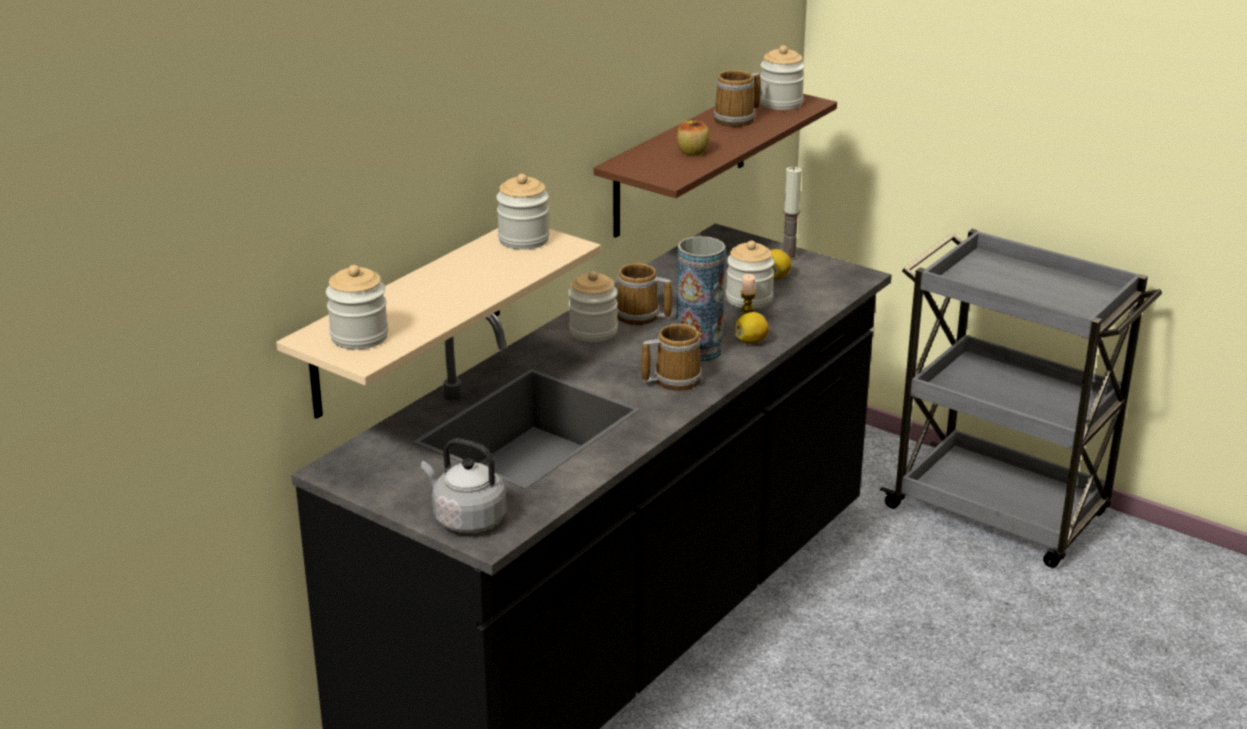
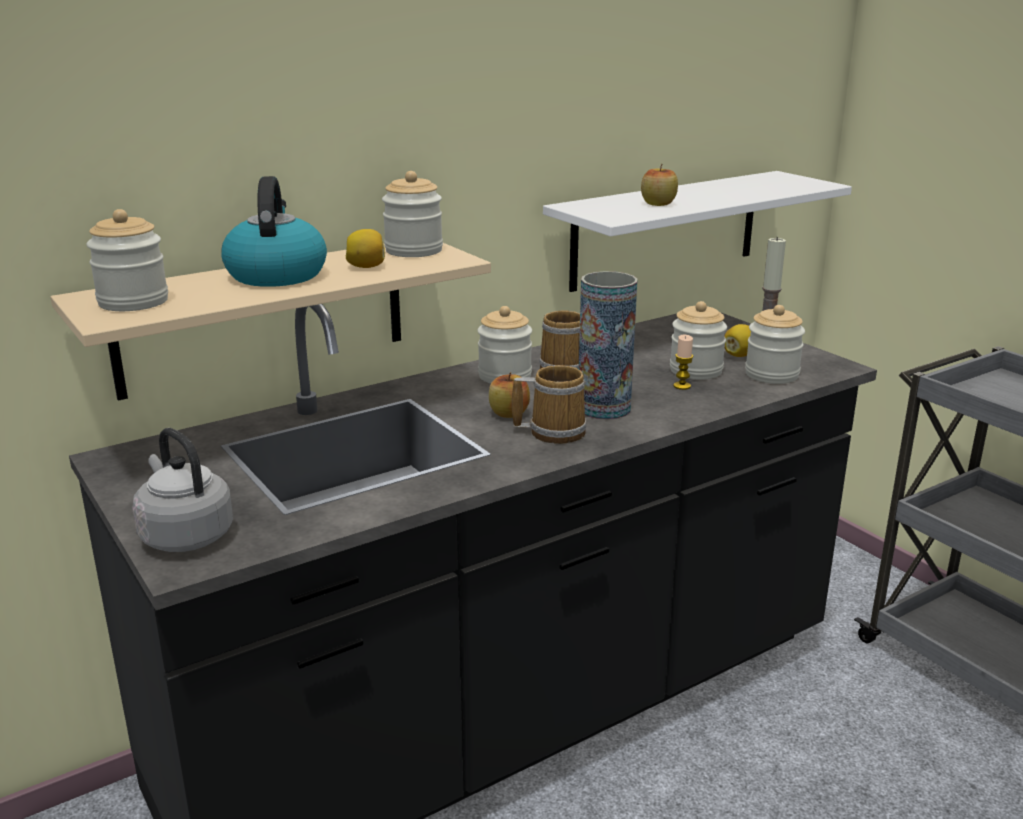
camera: 20 degrees right, 5 degrees down
brown shelf [594,94,837,238] -> white shelf [543,171,852,292]
mug [714,70,761,127] -> none
lemon [735,312,769,344] -> lemon moved to [345,229,385,268]
jar [760,45,805,110] -> jar moved to [745,305,805,384]
none -> kettle [221,176,327,287]
none -> apple [489,372,530,418]

